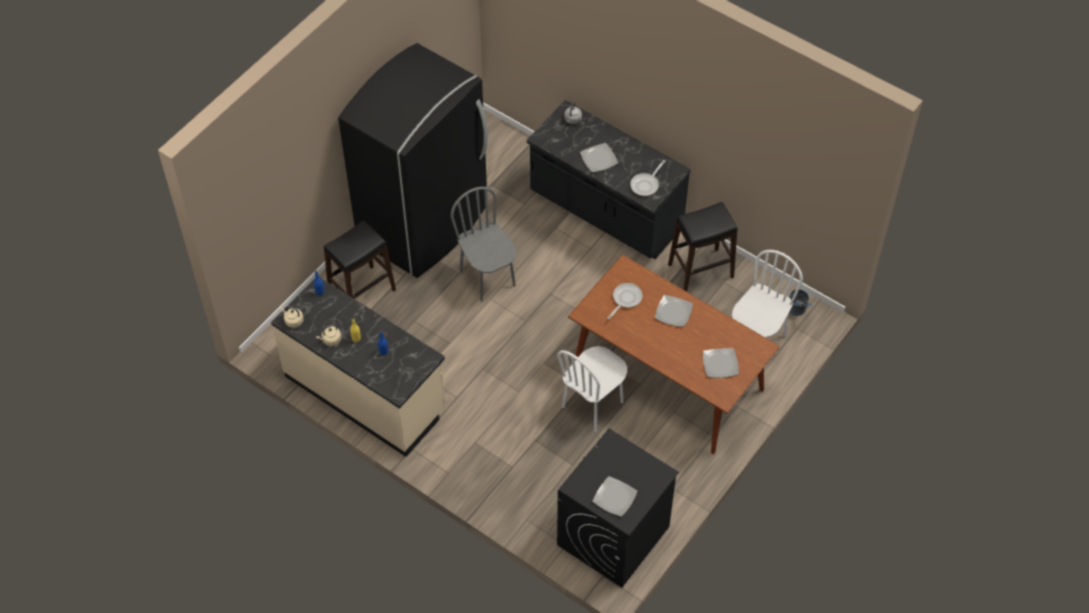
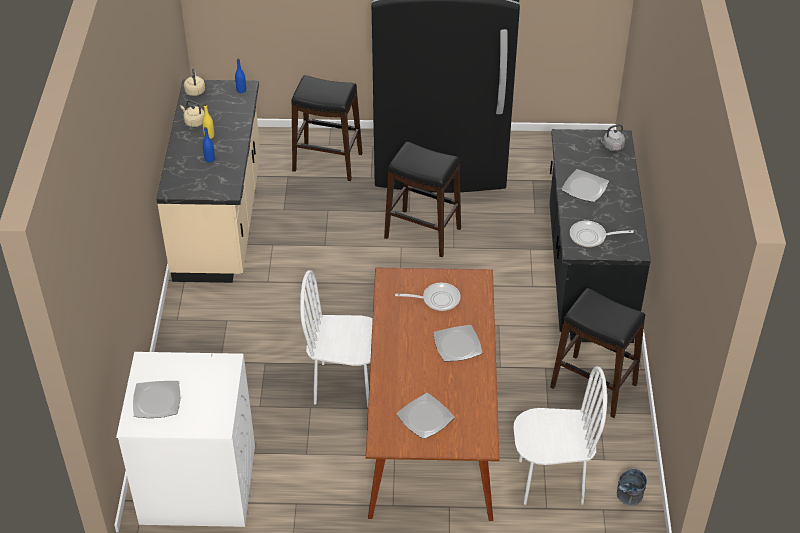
camera: 55 degrees right, 10 degrees down
grey chair [451,187,516,302] -> black stool [384,142,461,257]
black washing machine [557,429,679,588] -> white washing machine [116,352,255,527]

